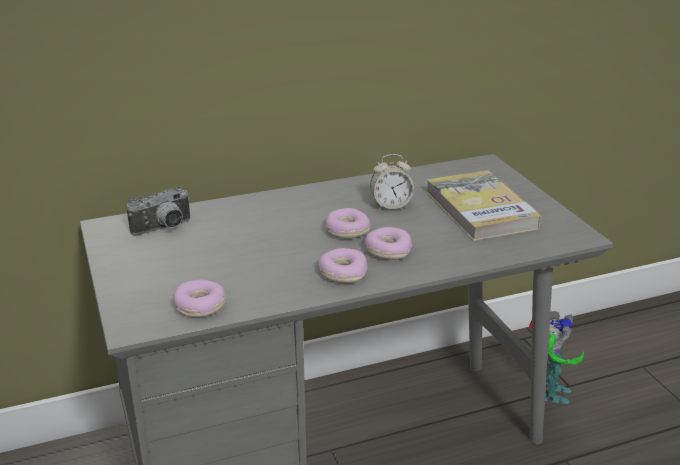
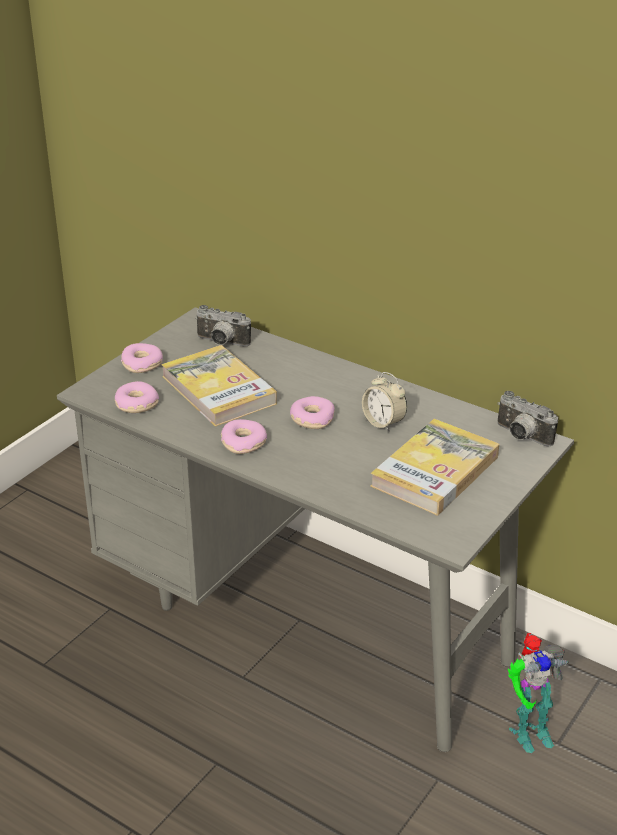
camera: 55 degrees right, 5 degrees up
donut [364,227,412,260] -> donut moved to [121,343,163,373]
none -> book [161,345,277,427]
none -> camera [497,391,558,447]

